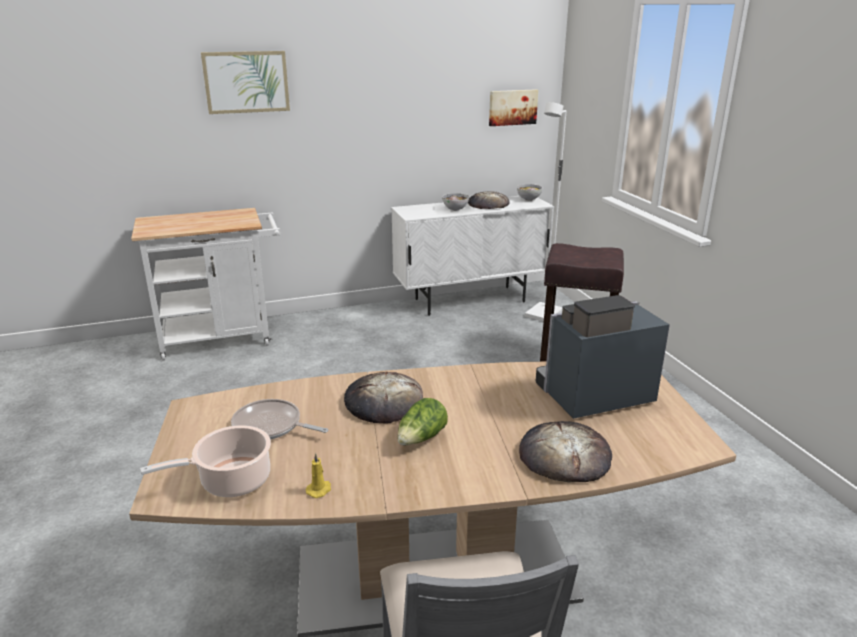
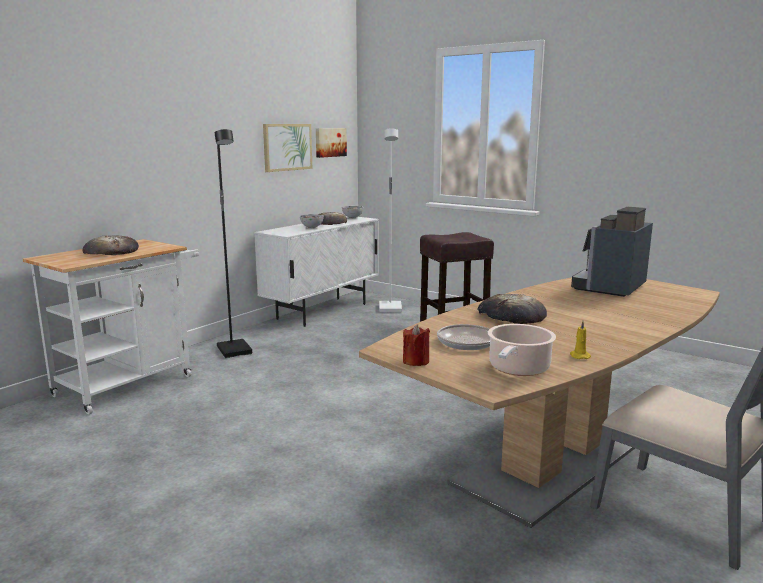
camera: 35 degrees left, 10 degrees down
picture [201,51,290,114] -> picture moved to [263,124,312,172]
lettuce [397,398,448,445] -> none
bread [519,421,612,483] -> bread moved to [83,235,139,255]
none -> black floor lamp [215,129,252,358]
none -> red candle [403,324,430,366]

